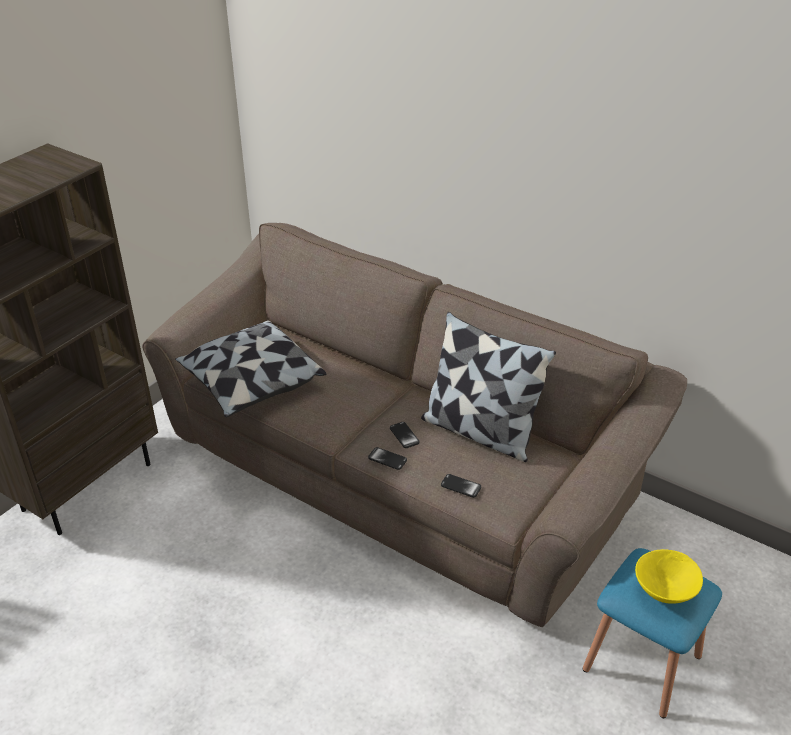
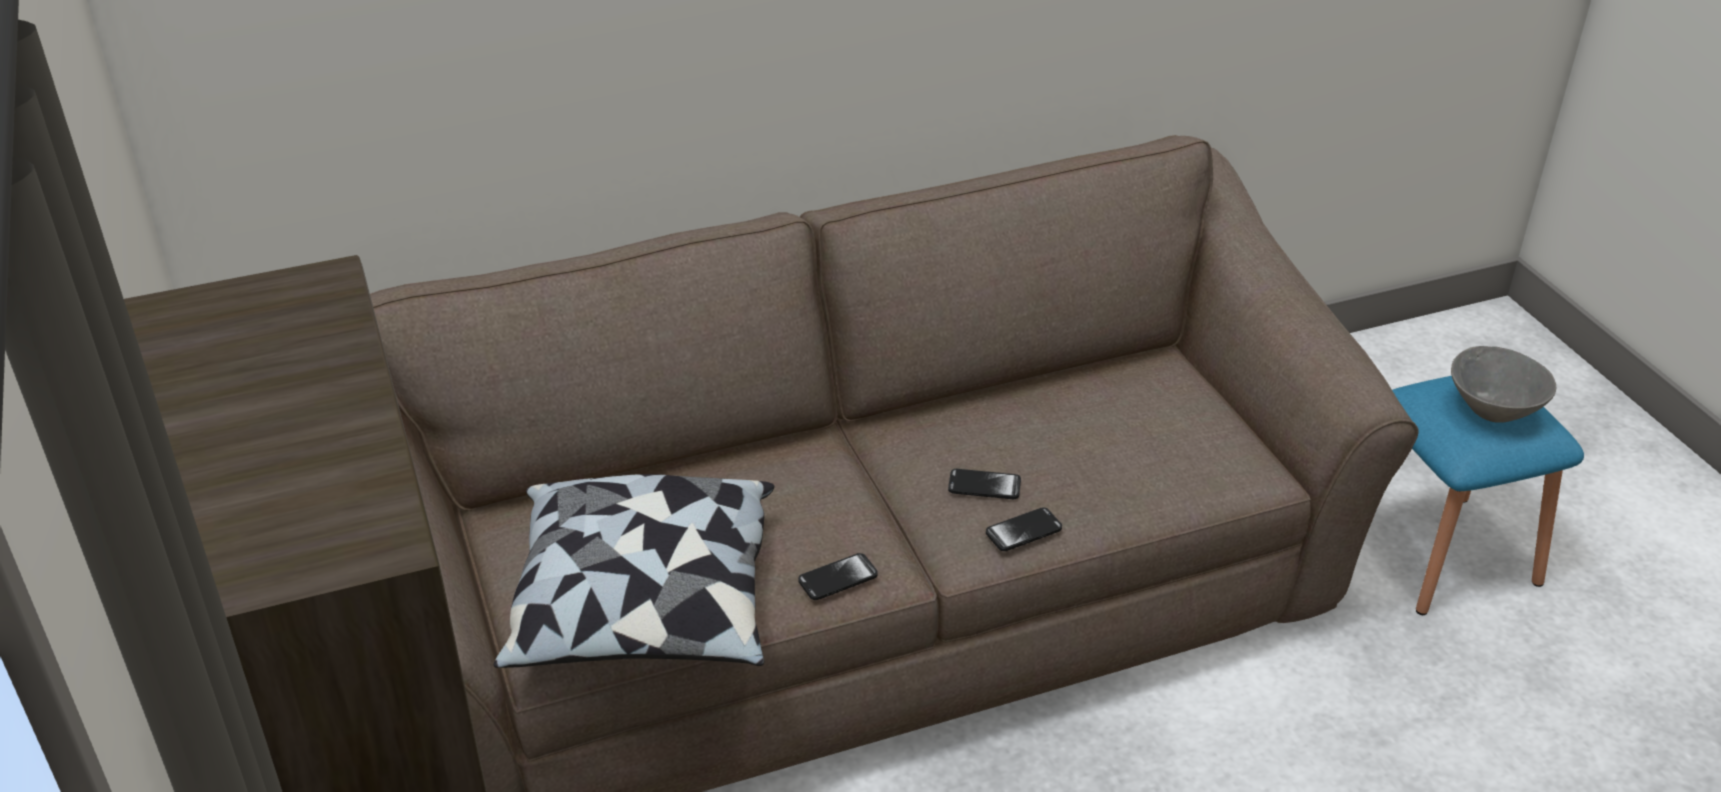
camera: 55 degrees left, 0 degrees up
pillow [421,312,556,462] -> none
phone [441,474,481,498] -> phone moved to [798,553,878,600]
yellow bowl [635,549,703,604] -> grey bowl [1451,346,1556,423]

